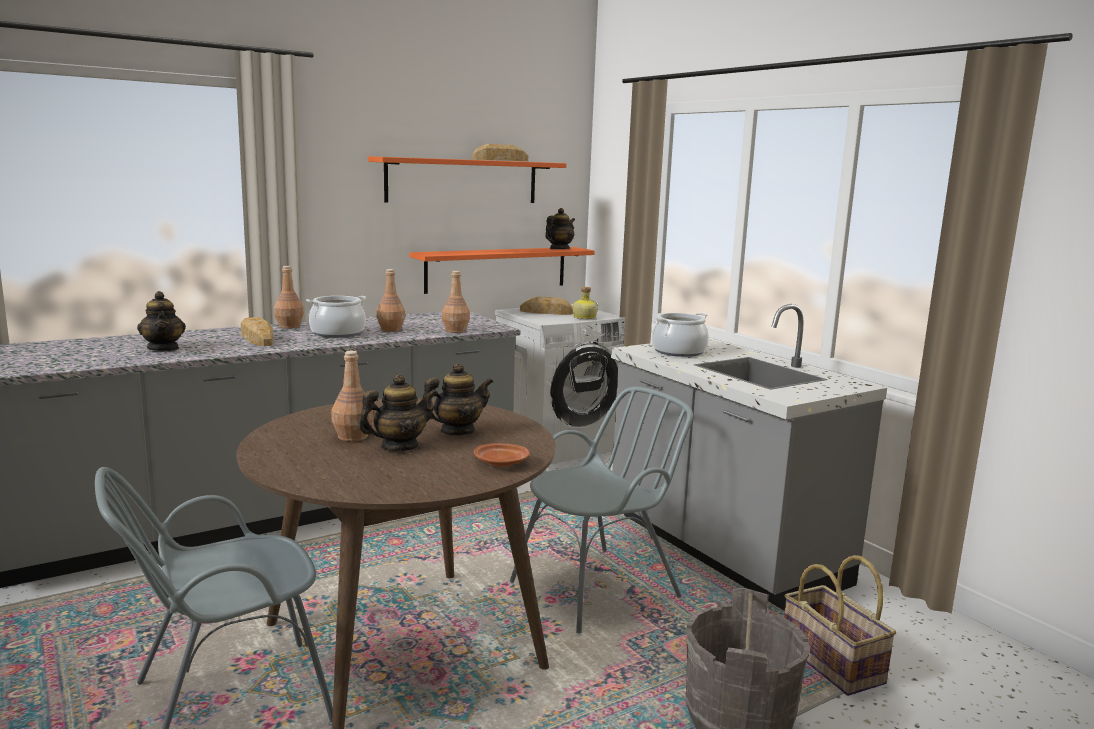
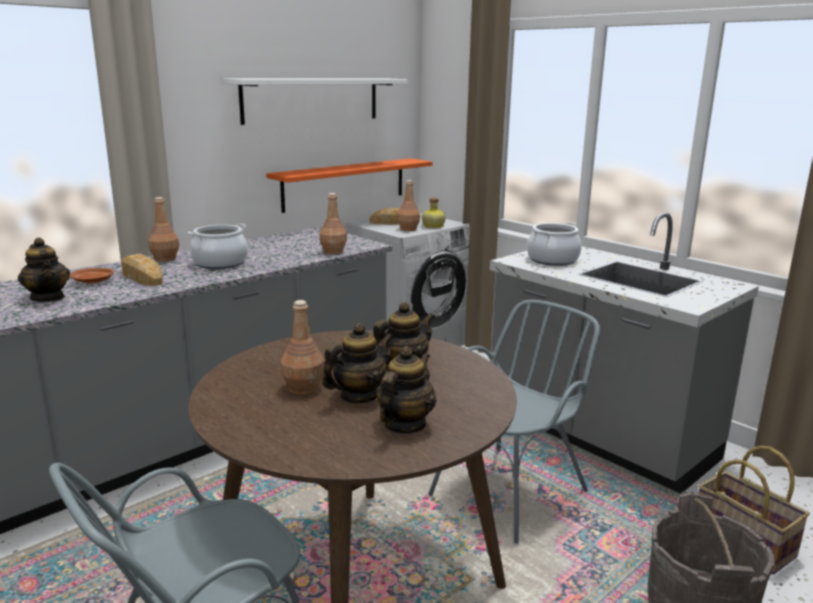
camera: 10 degrees left, 5 degrees up
orange shelf [368,156,566,203] -> white shelf [223,78,408,125]
brown bottle [377,269,405,332] -> brown bottle moved to [397,180,420,231]
bread [472,144,528,161] -> none
brown plate [474,443,530,467] -> brown plate moved to [70,268,114,284]
teapot [545,208,575,249] -> teapot moved to [376,346,436,434]

